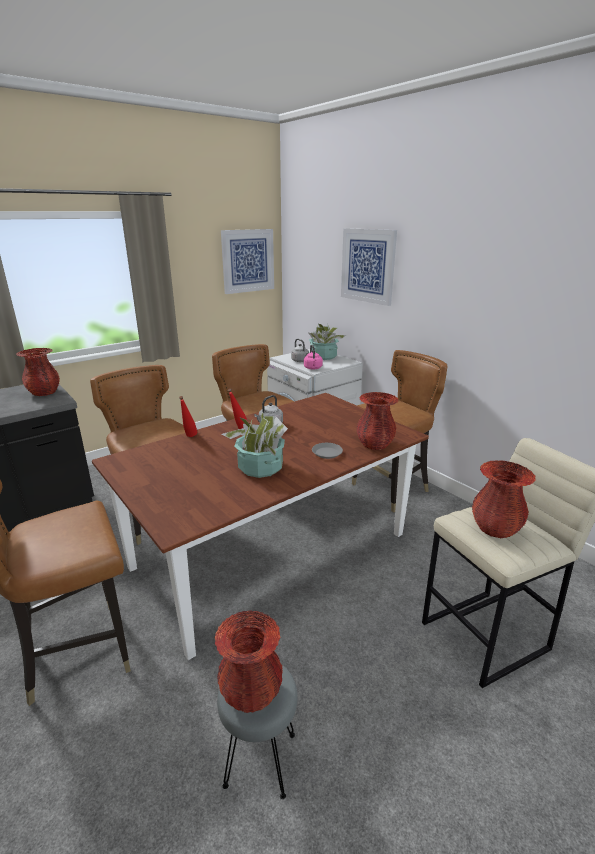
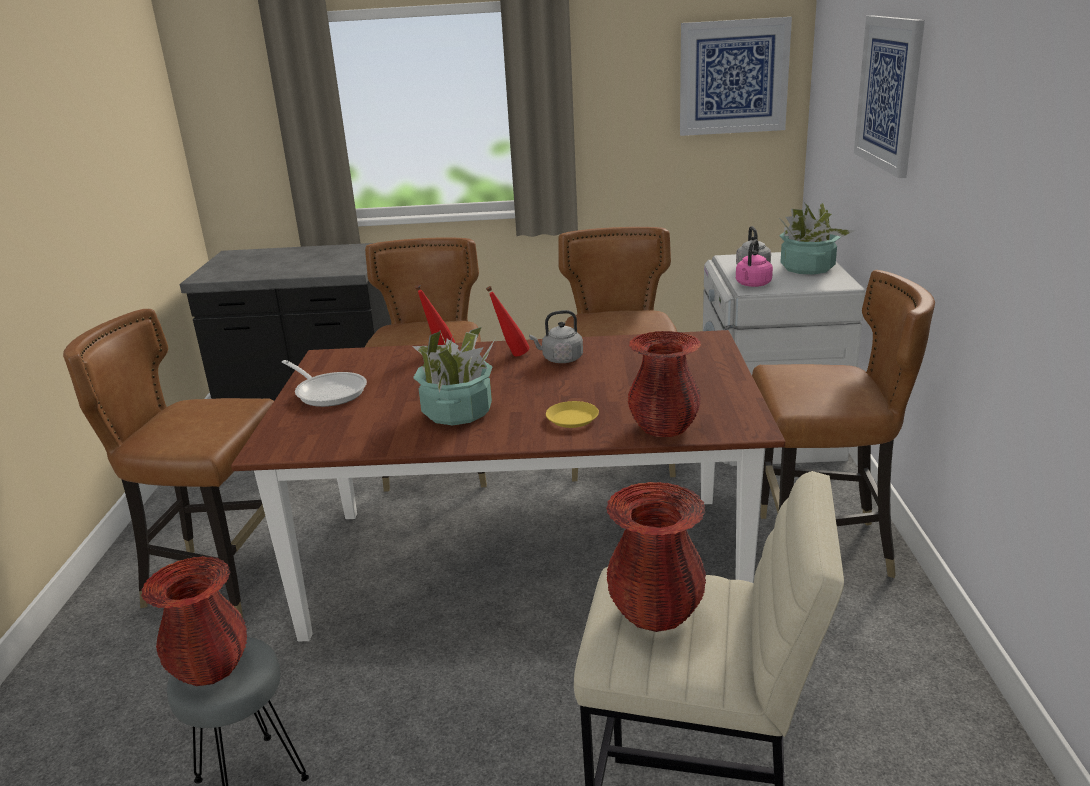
camera: 40 degrees right, 0 degrees up
red vase [17,348,60,396] -> none
grey plate [312,443,343,459] -> yellow plate [546,401,599,428]
none -> frying pan [282,360,367,407]

